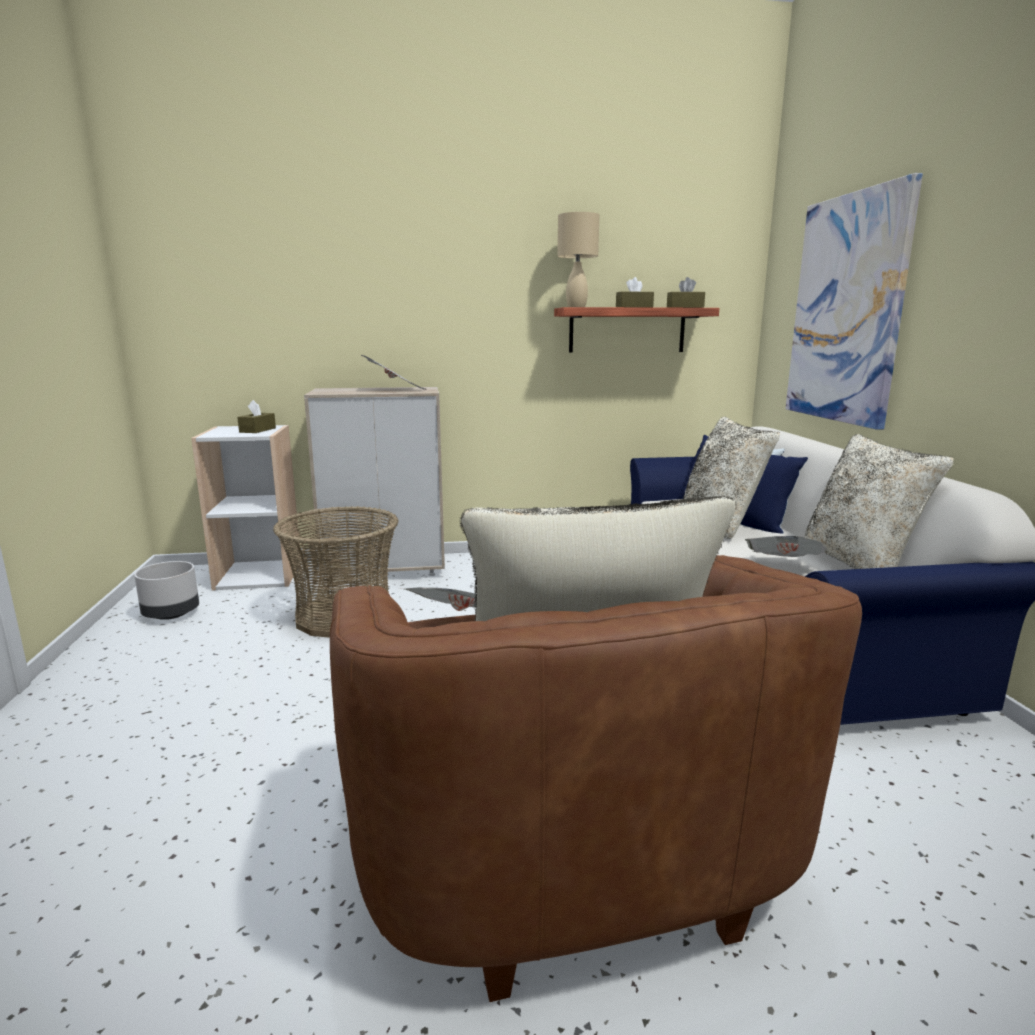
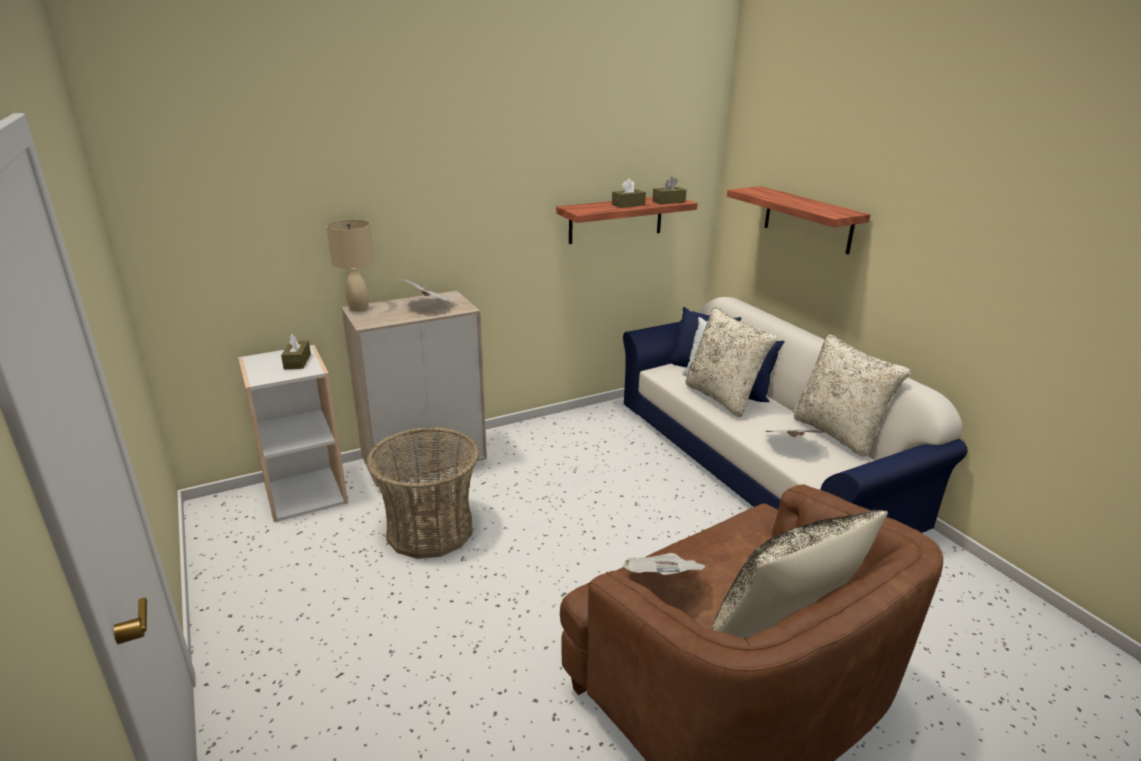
camera: 20 degrees left, 10 degrees up
grey planter [134,561,199,620] -> none
beige table lamp [557,212,600,307] -> beige table lamp moved to [327,220,374,312]
picture [785,173,923,430] -> shelf [727,186,871,254]

